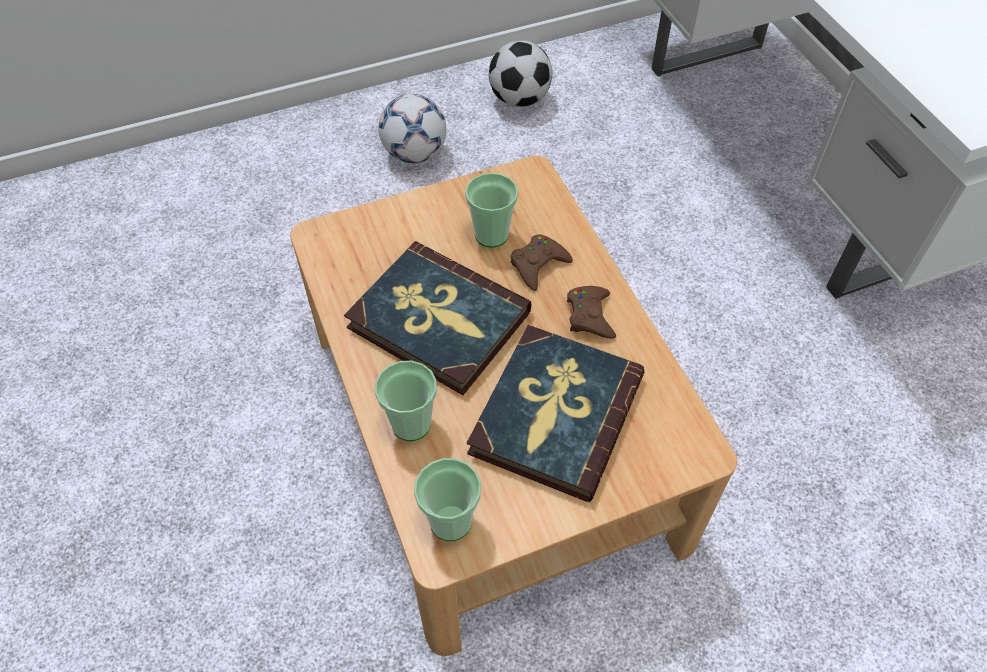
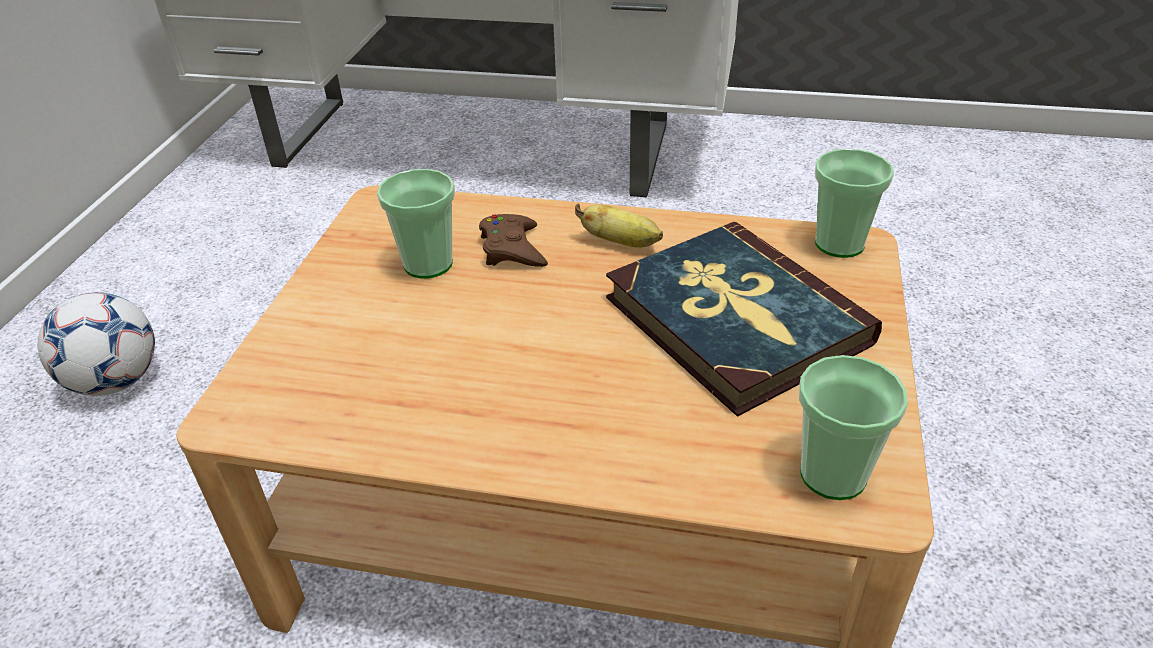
camera: 55 degrees left, 15 degrees down
book [344,241,532,395] -> none
cup [375,360,437,441] -> cup moved to [815,149,894,258]
football [489,40,553,107] -> none
brown game controller [567,286,616,339] -> banana [575,203,663,248]

